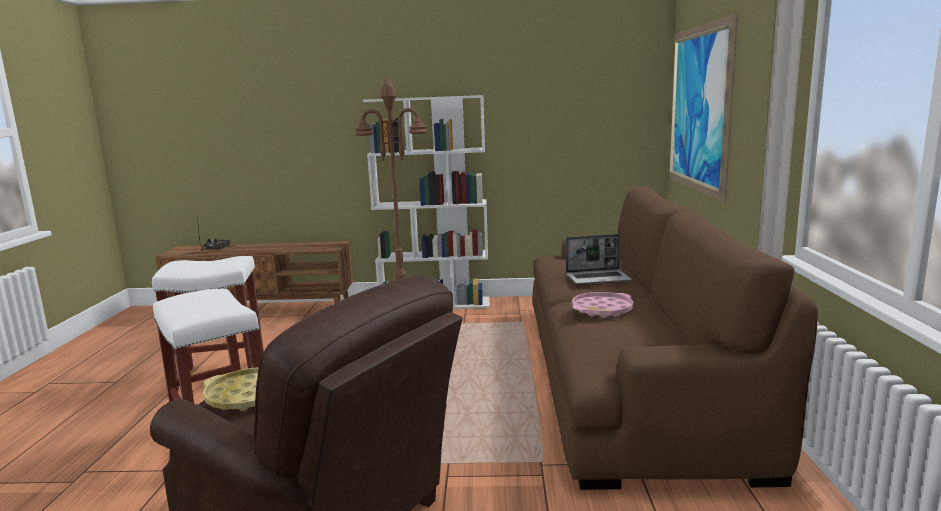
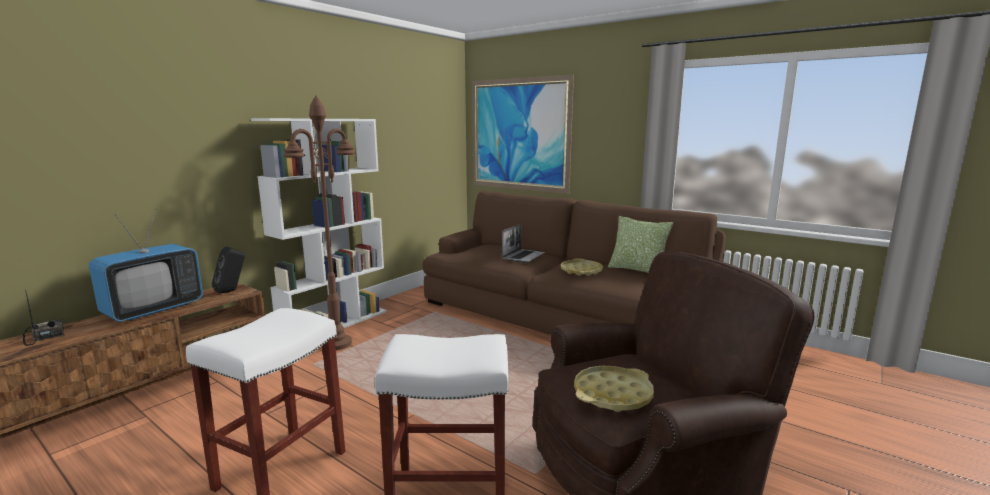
camera: 55 degrees left, 0 degrees up
pink tray [572,292,633,318] -> yellow tray [561,259,603,276]
none -> television [89,209,203,322]
none -> black speaker [212,247,245,294]
none -> pillow [608,216,673,273]

